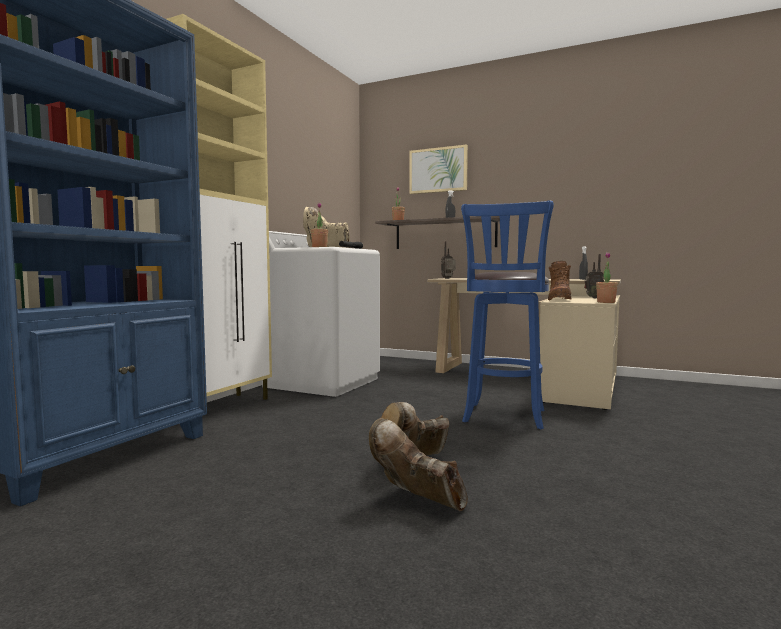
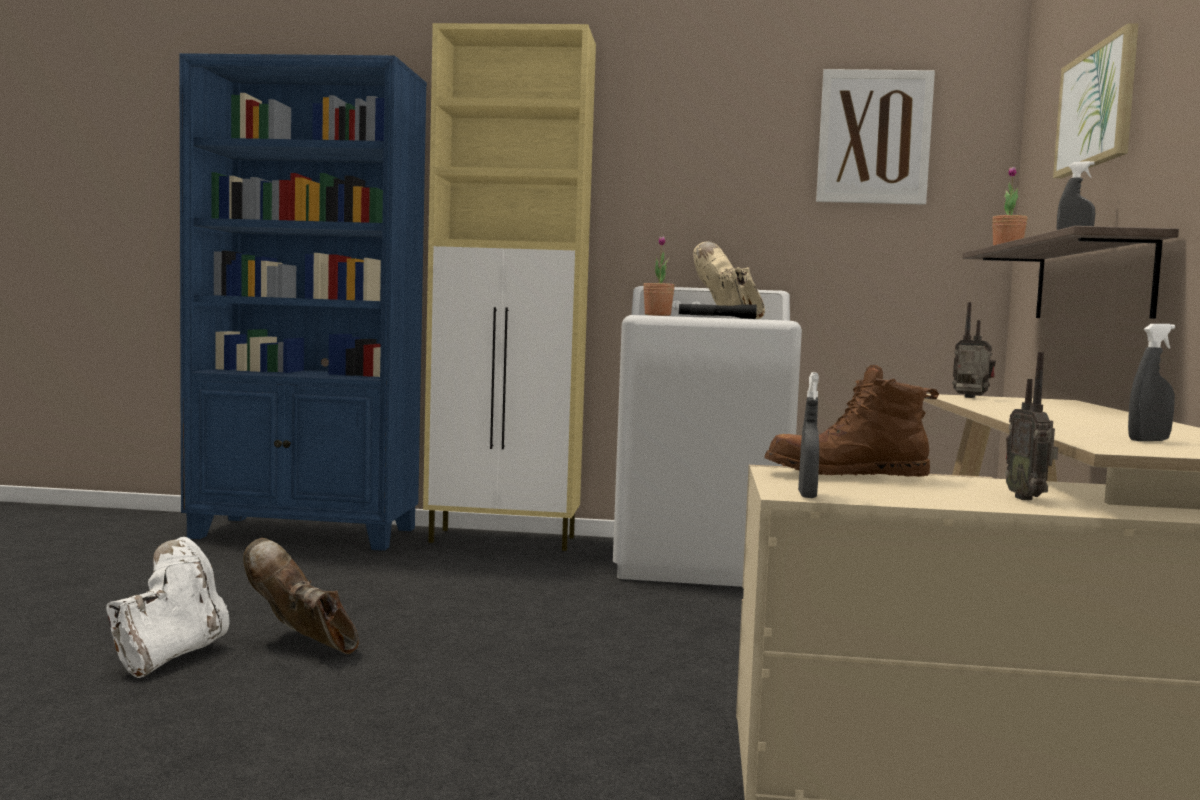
camera: 70 degrees right, 0 degrees up
brown boot [369,418,468,511] -> white boot [106,537,229,678]
blue stool [461,201,554,429] -> none
potted plant [596,252,618,303] -> grey spray bottle [798,372,819,498]
none -> picture [816,69,935,205]

